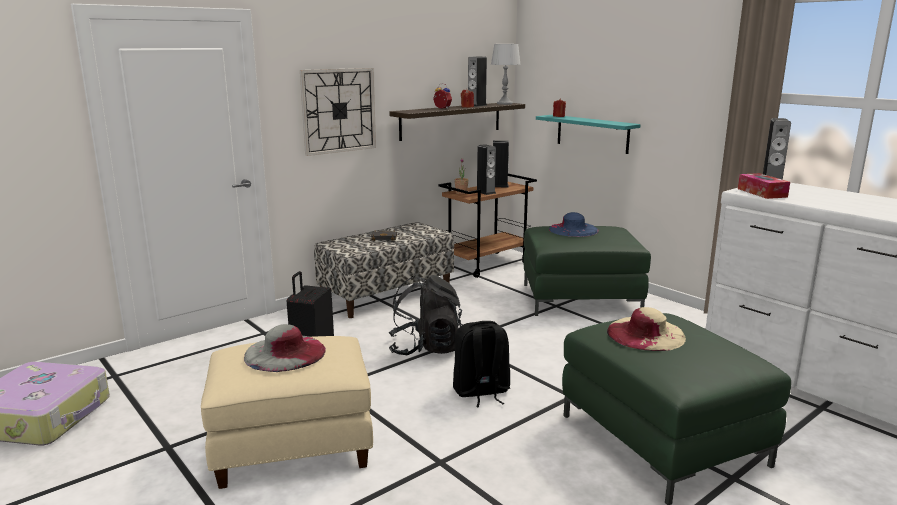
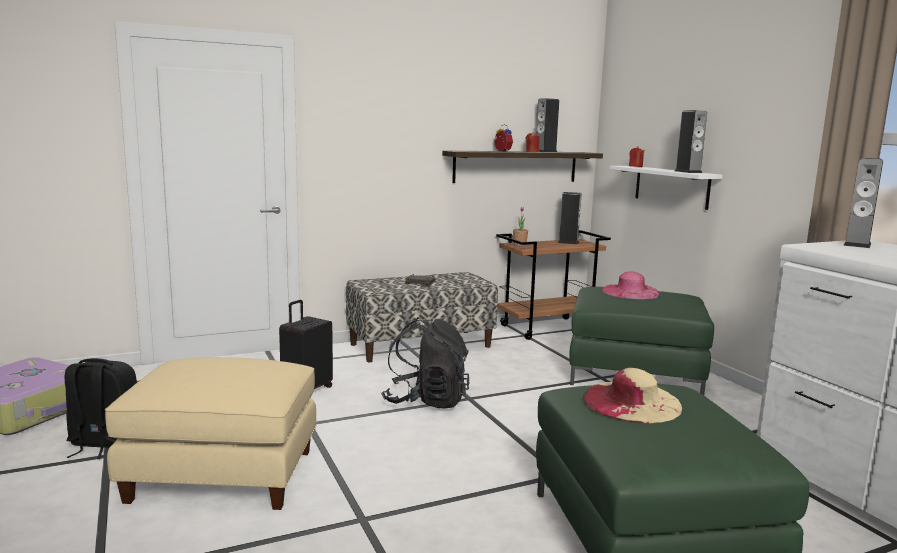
camera: 15 degrees right, 5 degrees down
grey hat [244,324,326,372] -> none
wall clock [300,68,376,156] -> none
black backpack [453,321,510,407] -> black backpack moved to [64,358,137,459]
speaker [477,144,496,195] -> speaker moved to [675,110,707,173]
grey table lamp [491,44,521,105] -> none
turquoise shelf [536,115,641,154] -> white shelf [610,166,722,210]
blue hat [549,212,599,237] -> pink hat [602,271,661,299]
tissue box [738,173,790,199] -> none

